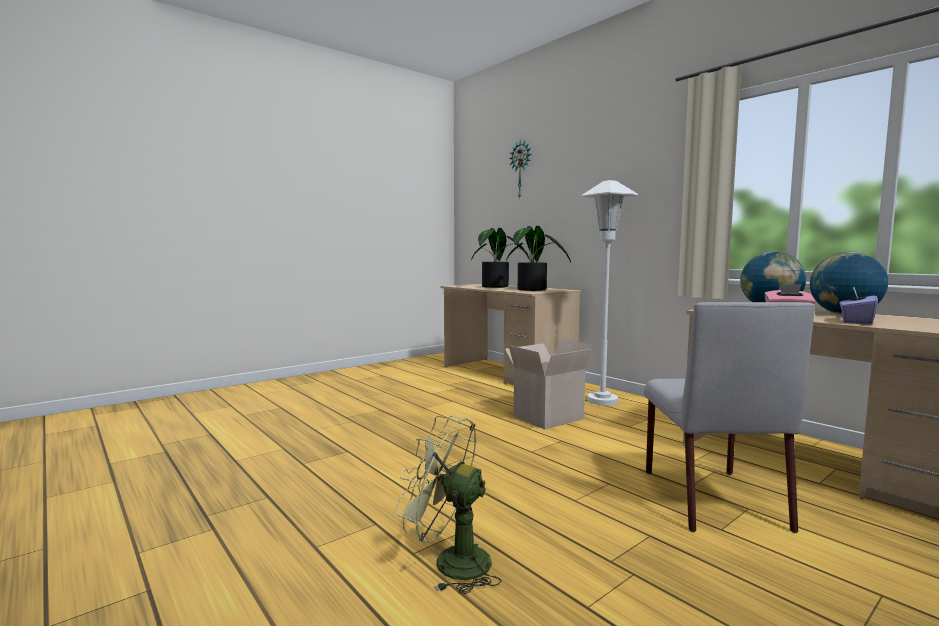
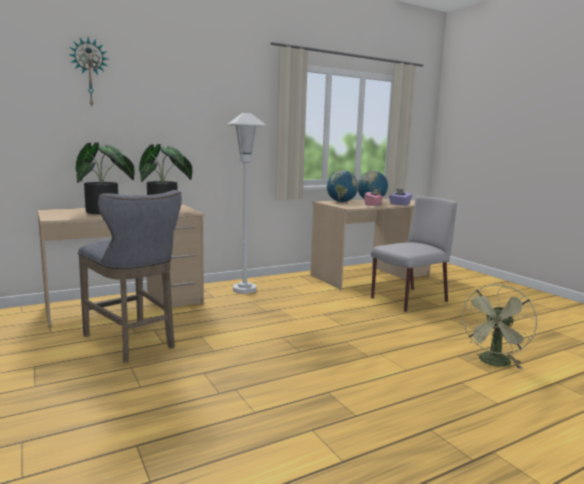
camera: 80 degrees left, 5 degrees up
cardboard box [505,338,592,429] -> none
grey chair [644,302,815,533] -> grey chair turned 45 degrees counterclockwise [371,196,457,312]
none -> grey stool [78,190,182,363]

